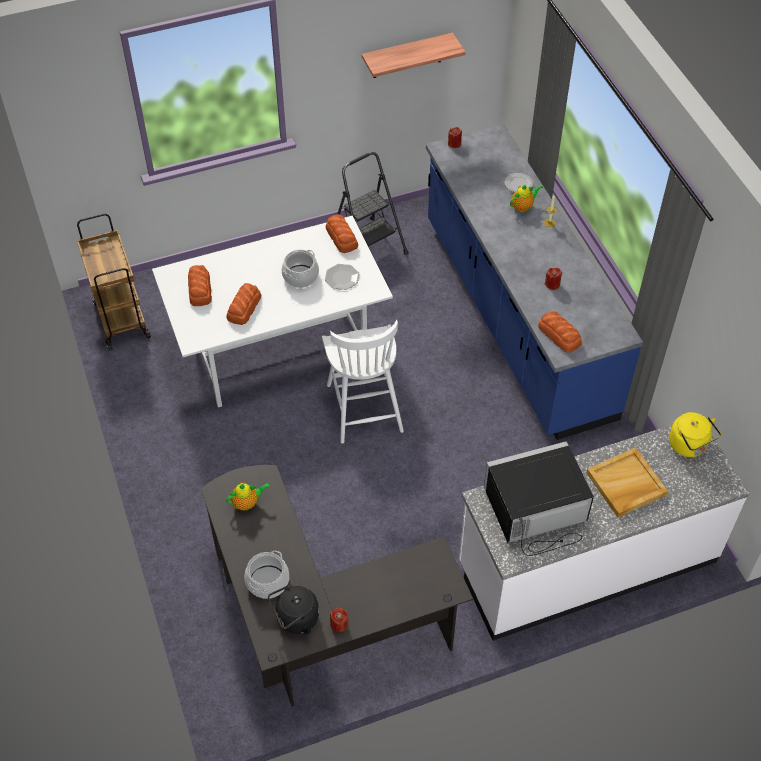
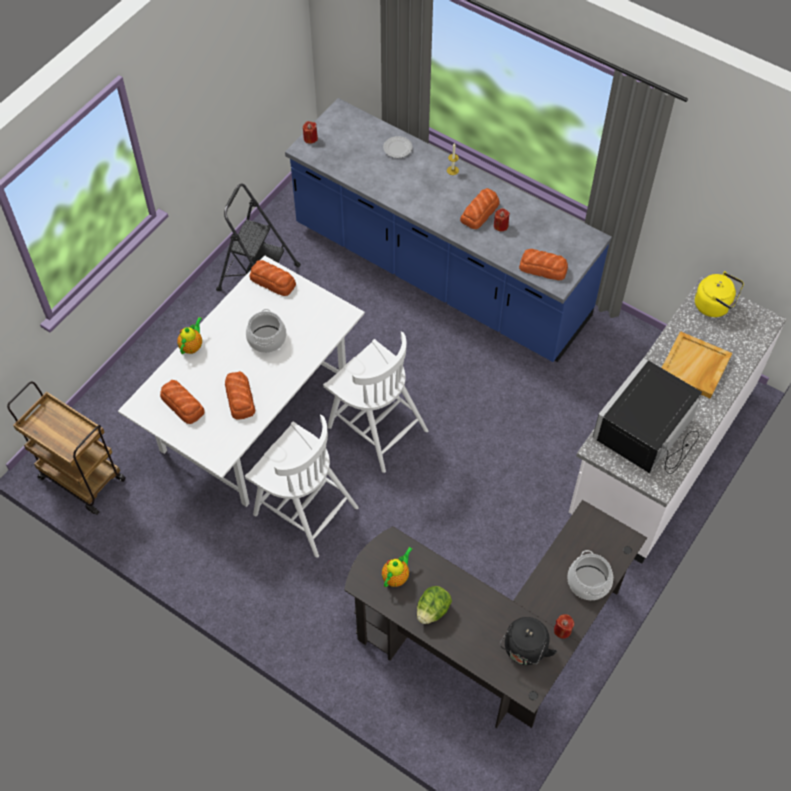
camera: 35 degrees left, 5 degrees up
cooking pot [245,551,289,599] -> cooking pot moved to [567,550,613,600]
plate [325,264,359,290] -> none
shelf [362,32,466,78] -> none
teapot [510,184,543,212] -> teapot moved to [177,317,202,354]
none -> white chair [245,415,359,558]
none -> lettuce [417,586,452,624]
none -> bread [460,188,500,229]

